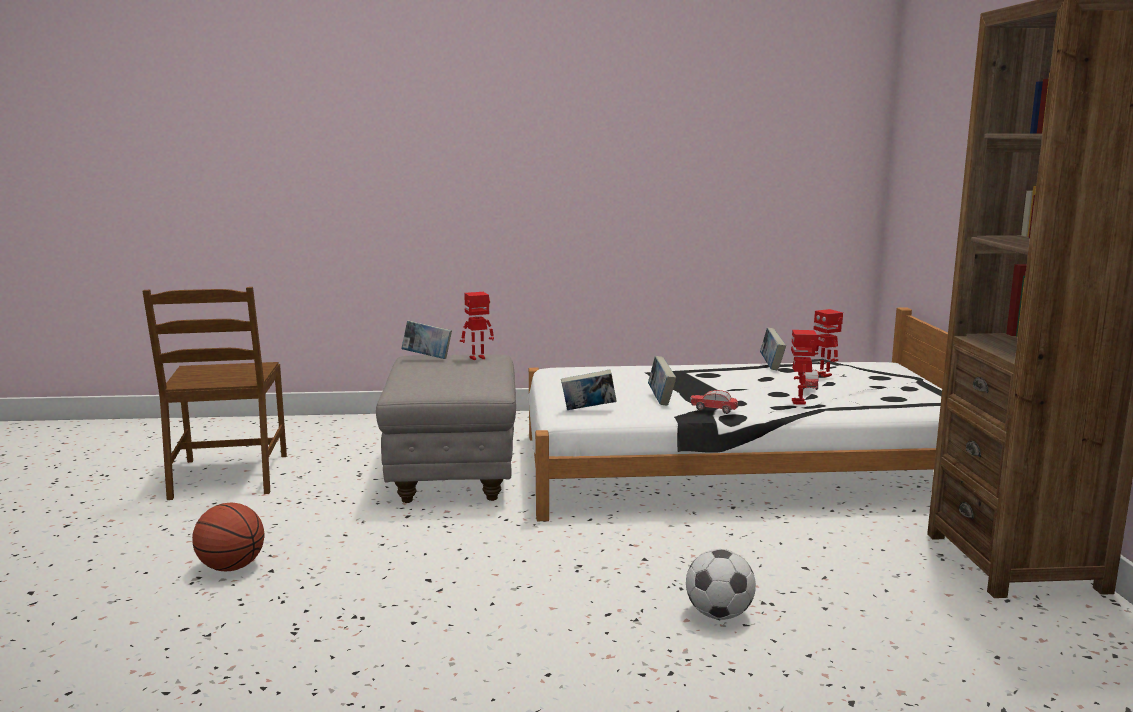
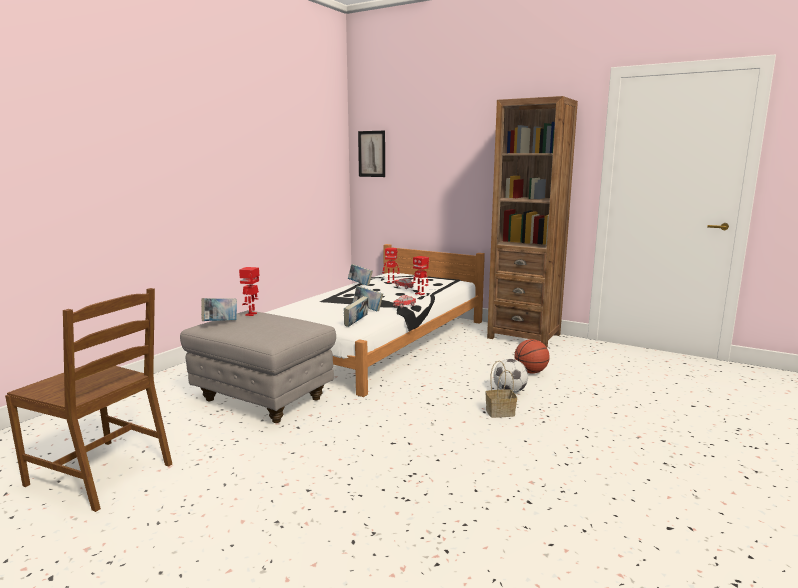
camera: 55 degrees left, 0 degrees up
basketball [192,502,264,571] -> basketball moved to [515,339,550,374]
none -> picture [358,131,385,177]
none -> basket [485,361,517,418]

